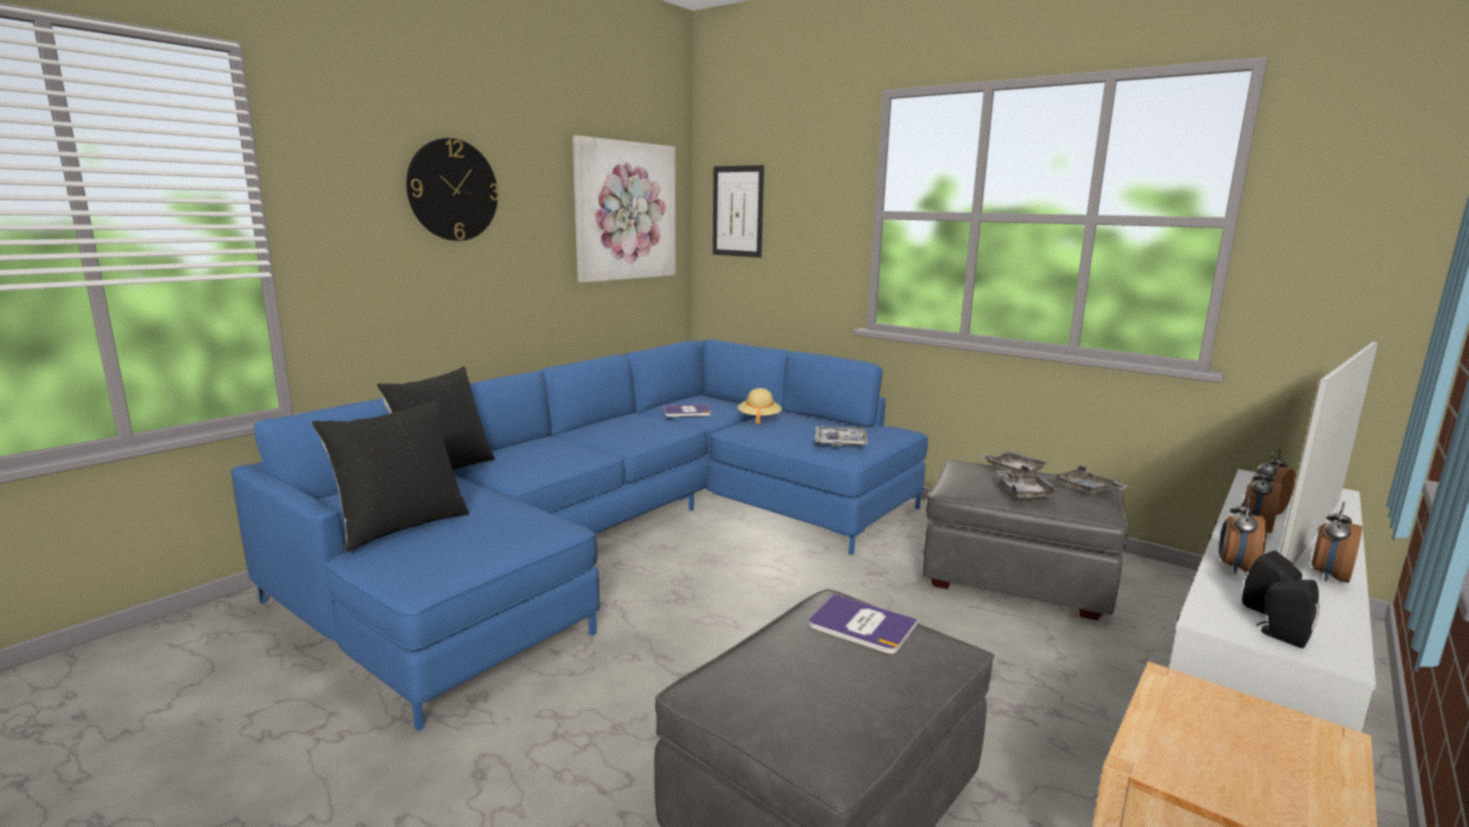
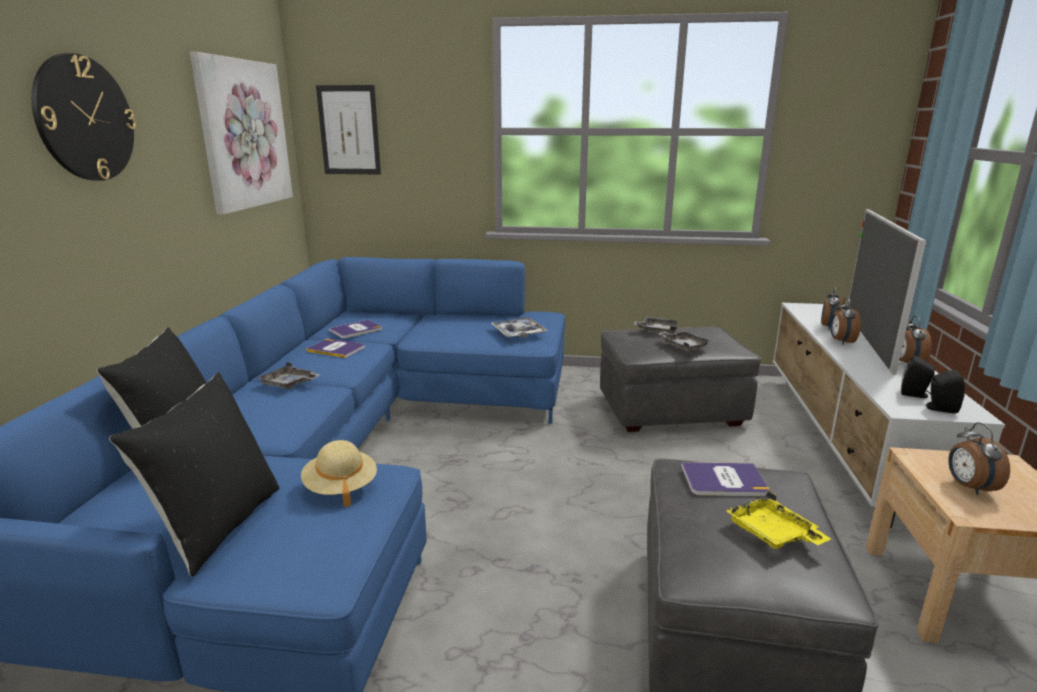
camera: 30 degrees left, 5 degrees up
beige hat [738,388,782,425] -> beige hat moved to [301,440,377,507]
grey tray [1052,465,1129,495] -> grey tray moved to [257,362,320,390]
alarm clock [1219,495,1267,574] -> alarm clock moved to [948,422,1010,495]
none -> book [306,339,365,358]
none -> yellow tray [725,491,831,549]

